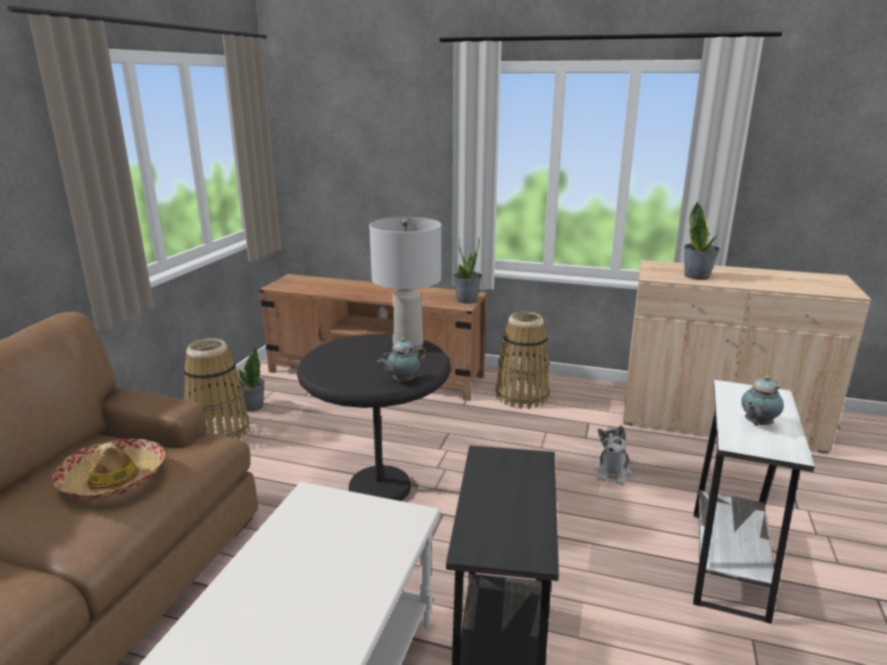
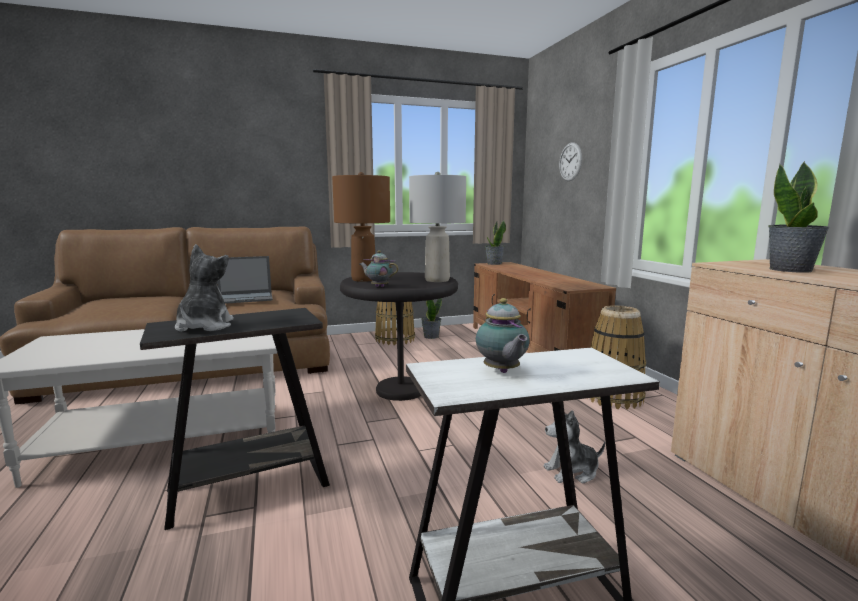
camera: 55 degrees right, 10 degrees down
hat [52,439,165,500] -> laptop [217,256,273,304]
potted plant [453,237,482,304] -> potted plant moved to [485,220,506,265]
teapot [741,376,784,426] -> teapot turned 120 degrees counterclockwise [476,298,530,373]
none -> plush toy [175,244,234,332]
none -> brown table lamp [332,172,390,282]
none -> wall clock [559,142,582,181]

